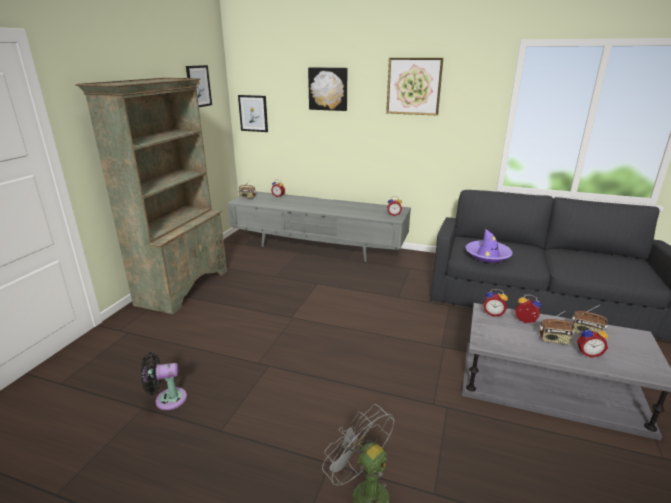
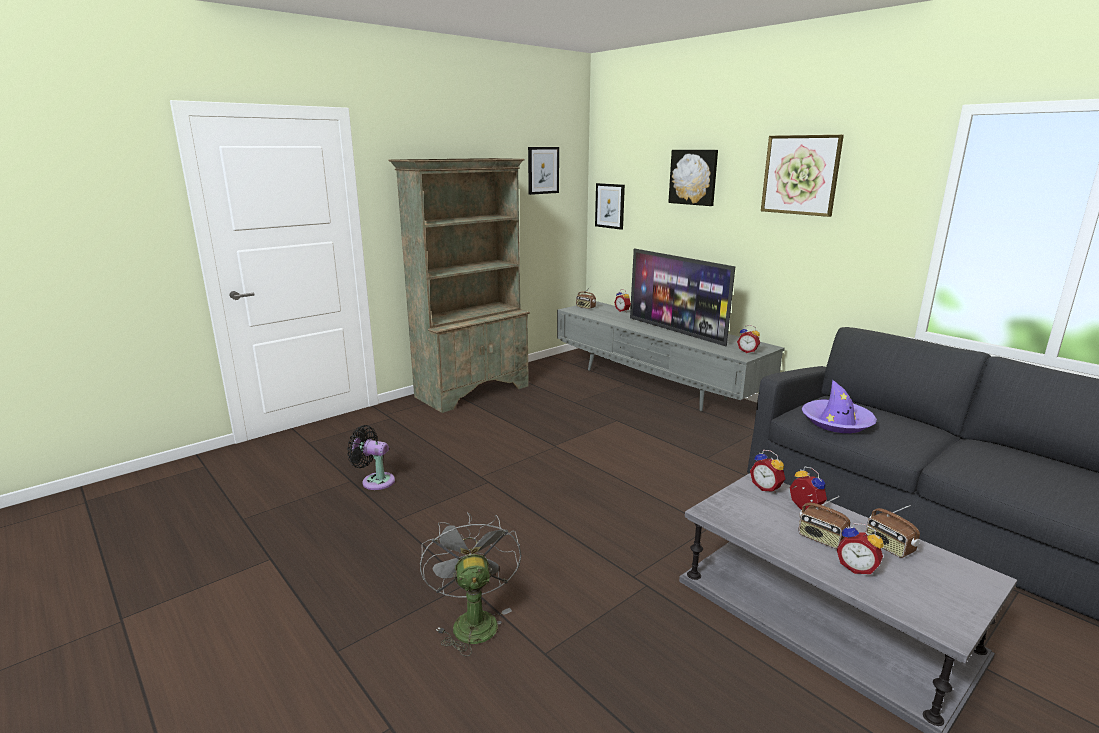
camera: 30 degrees right, 5 degrees down
none -> television [630,248,736,346]

